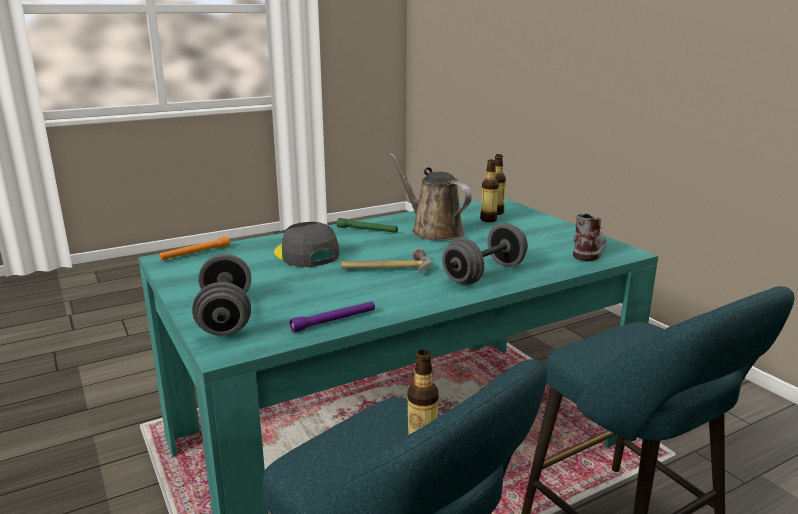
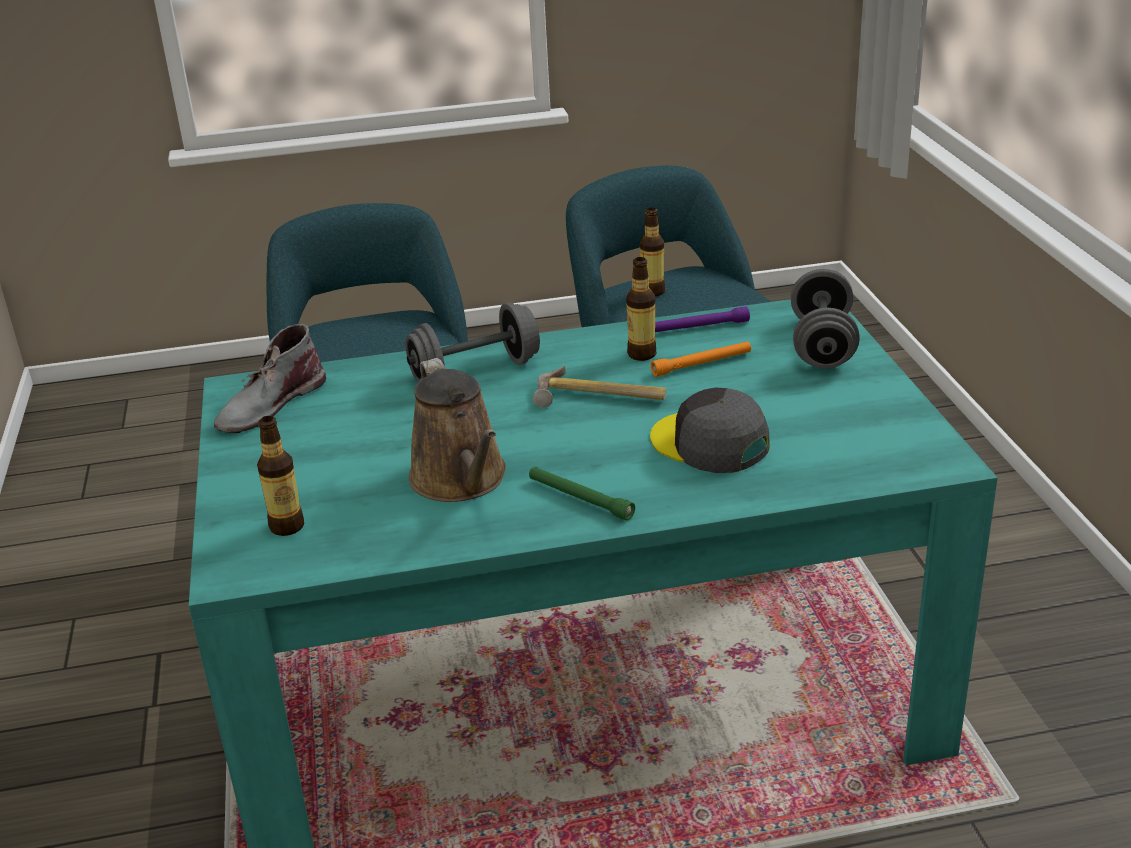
camera: 160 degrees left, 10 degrees up
orange flashlight [159,236,230,260] -> orange flashlight moved to [651,341,751,377]
grey cap [274,222,340,267] -> grey cap turned 150 degrees clockwise [650,387,770,473]
bottle [480,160,499,222] -> bottle moved to [626,257,657,361]

